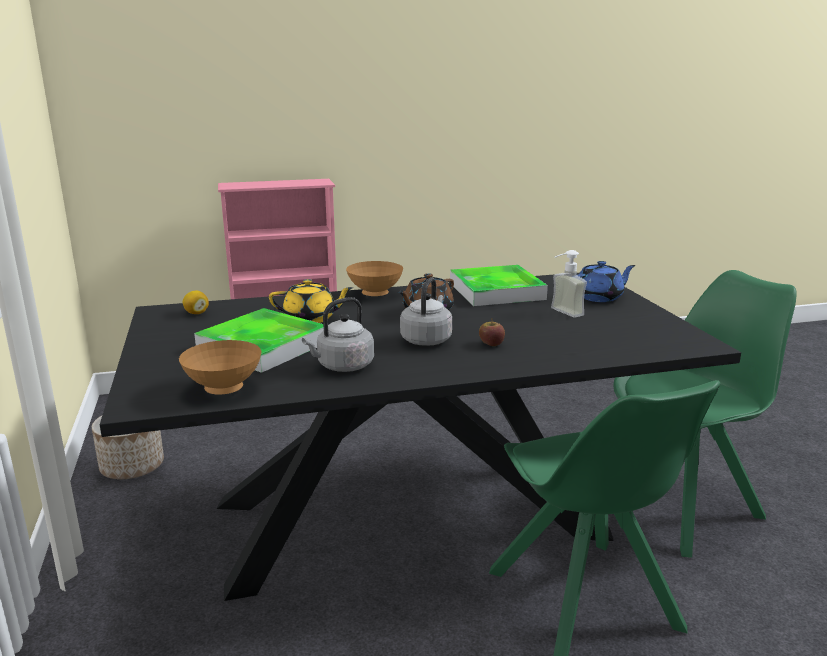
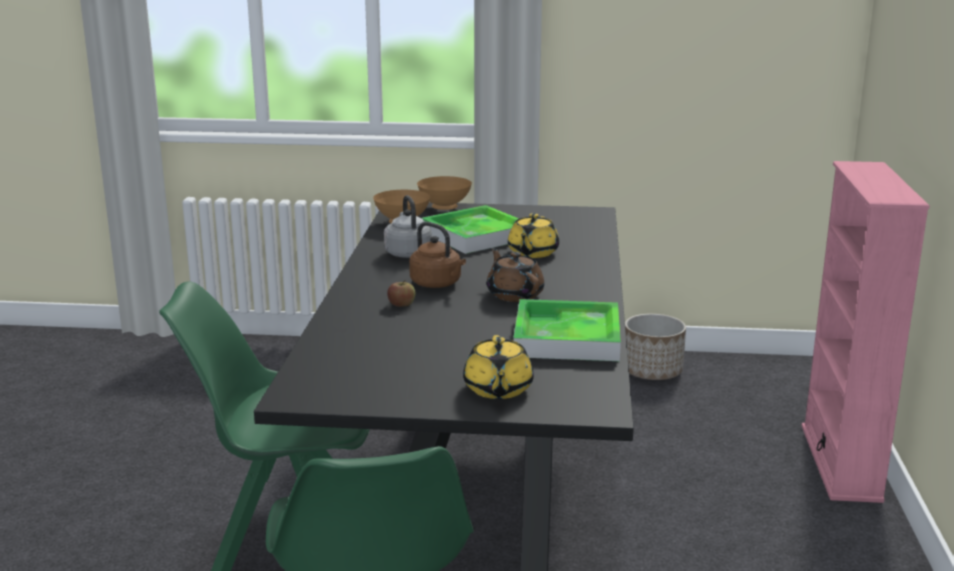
camera: 110 degrees right, 0 degrees up
lemon [183,291,209,314] -> none
brown bowl [346,261,403,296] -> brown bowl moved to [417,176,472,210]
grey kettle [400,277,452,346] -> brown kettle [409,222,466,288]
soap dispenser [551,250,587,318] -> none
blue teapot [577,261,636,302] -> yellow teapot [463,335,534,399]

